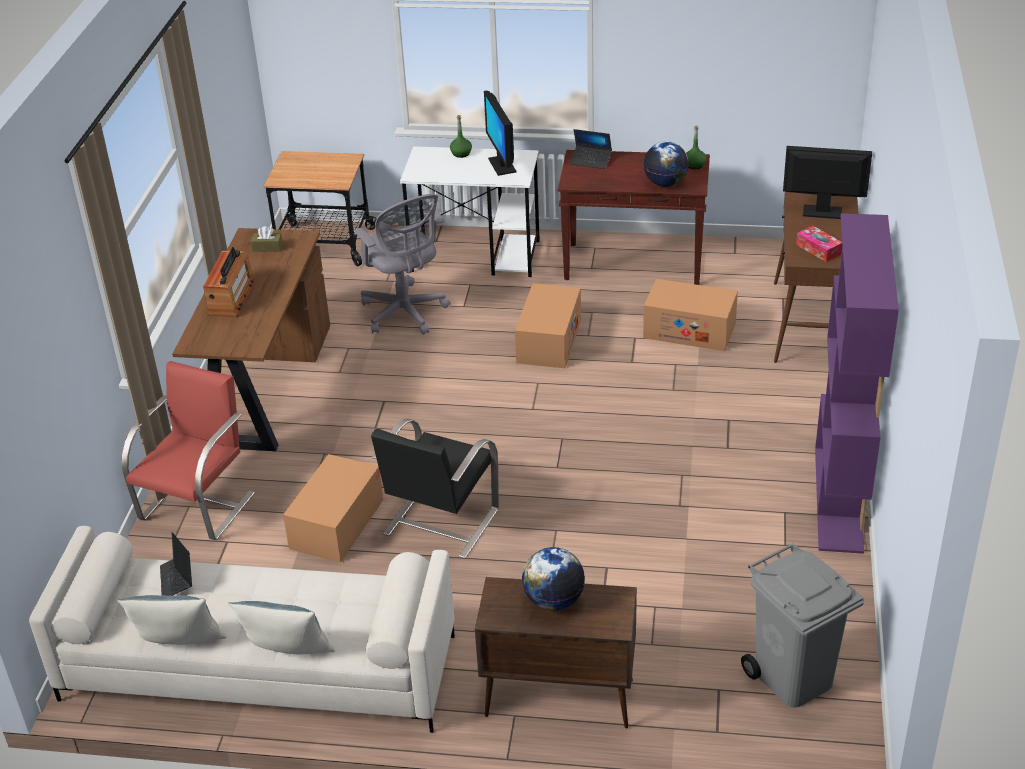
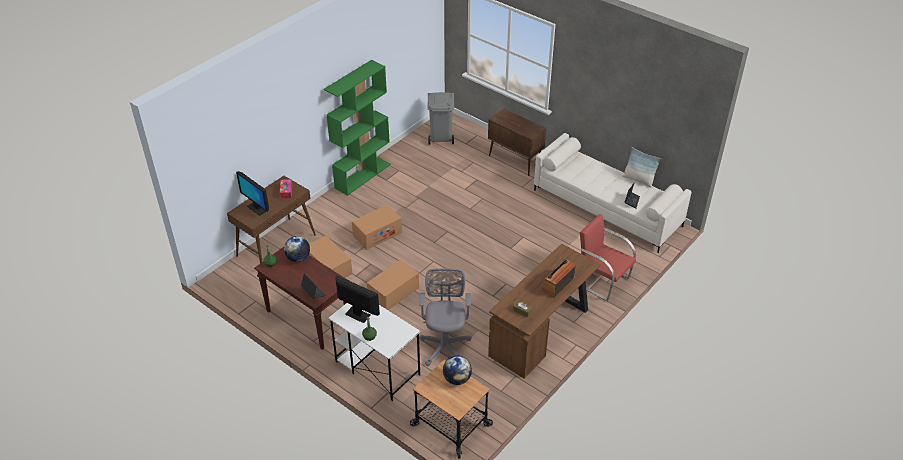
camera: 150 degrees left, 5 degrees up
red chair [122,361,255,540] -> red chair turned 75 degrees clockwise [580,214,636,301]
pillow [228,601,335,654] -> none
cardboard box [283,454,383,563] -> cardboard box moved to [352,205,402,250]
black chair [371,418,499,559] -> none
monitor [484,91,516,176] -> monitor turned 75 degrees counterclockwise [335,276,380,323]
globe [522,547,585,611] -> globe moved to [443,356,472,385]
purple bookcase [815,213,899,554] -> green bookcase [324,60,391,196]

